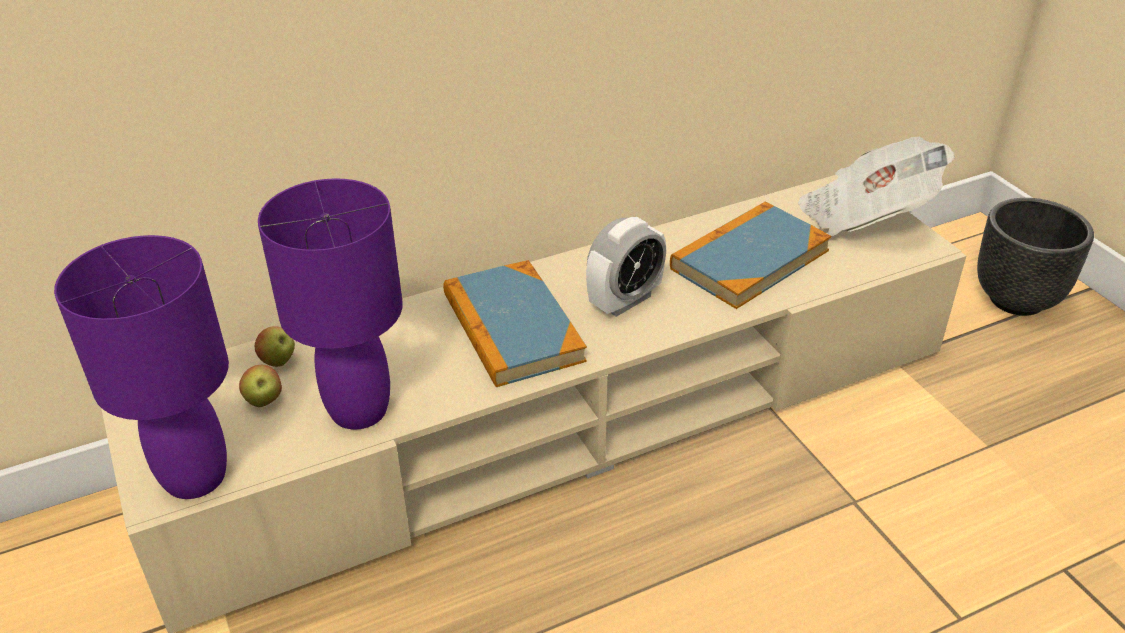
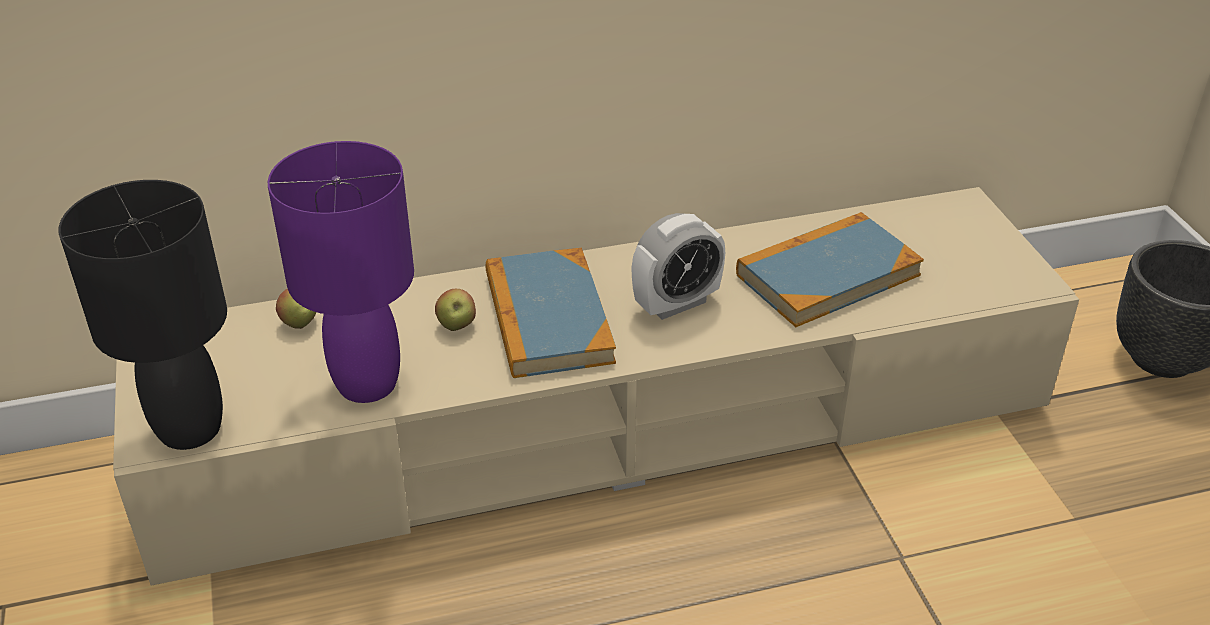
camera: 10 degrees right, 0 degrees up
purple table lamp [54,235,229,499] -> black table lamp [59,180,227,450]
apple [239,365,282,407] -> apple moved to [435,289,476,331]
newspaper [798,137,955,236] -> none

